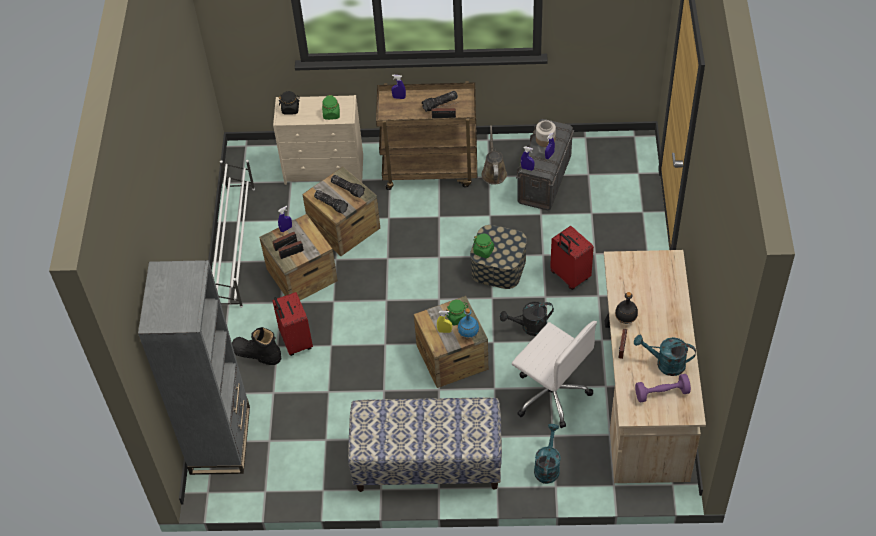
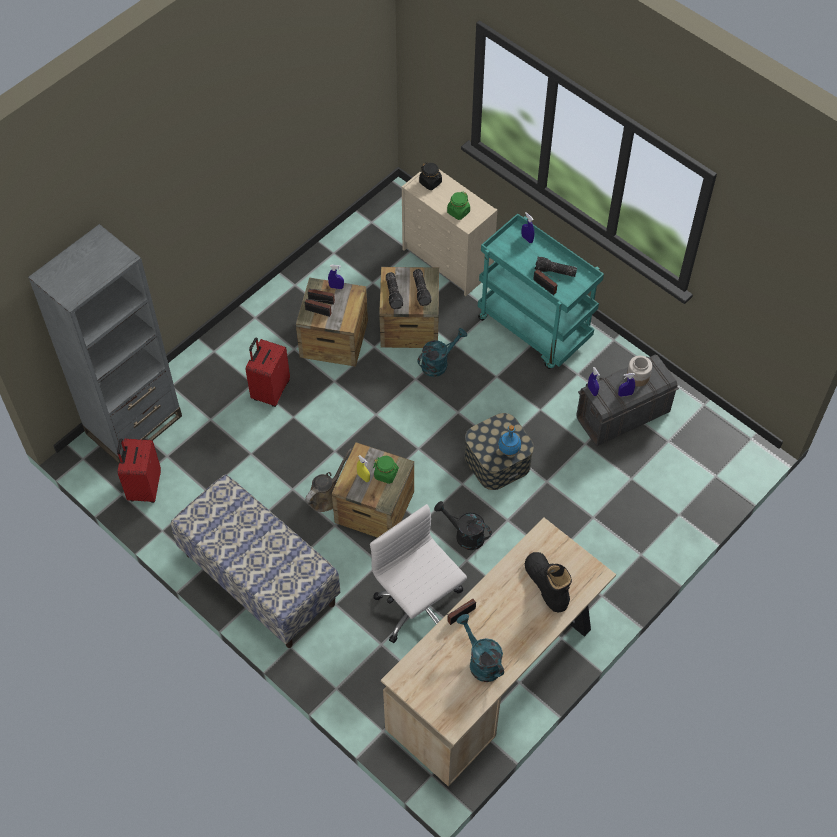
camera: 40 degrees right, 5 degrees up
white shoe rack [212,160,255,308] -> none
black boot [232,327,281,365] -> black boot moved to [525,552,572,613]
brown cart [376,81,477,190] -> turquoise cart [478,213,604,369]
blue bottle [458,308,479,339] -> blue bottle moved to [498,425,521,456]
green jar [473,234,495,258] -> none
brown watering can [481,125,507,185] -> brown watering can moved to [305,448,352,512]
white office chair [511,321,597,428] -> white office chair turned 150 degrees clockwise [370,504,467,643]
turquoise watering can [534,424,561,484] -> turquoise watering can moved to [417,328,467,377]
red suitcase [550,226,594,290] -> red suitcase moved to [117,439,161,503]
black bottle [615,292,638,324] -> none
purple dumbbell [635,374,691,402] -> none

